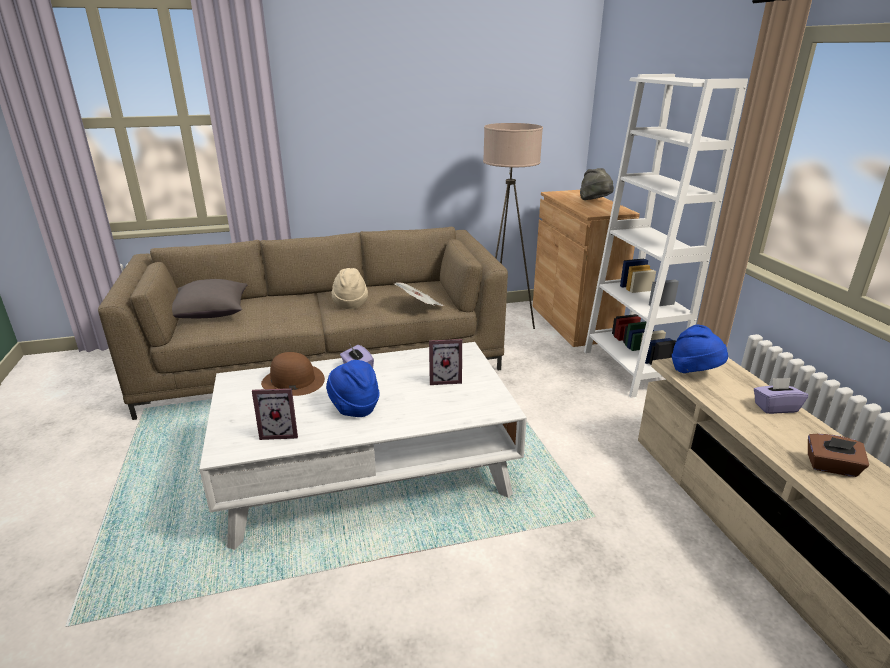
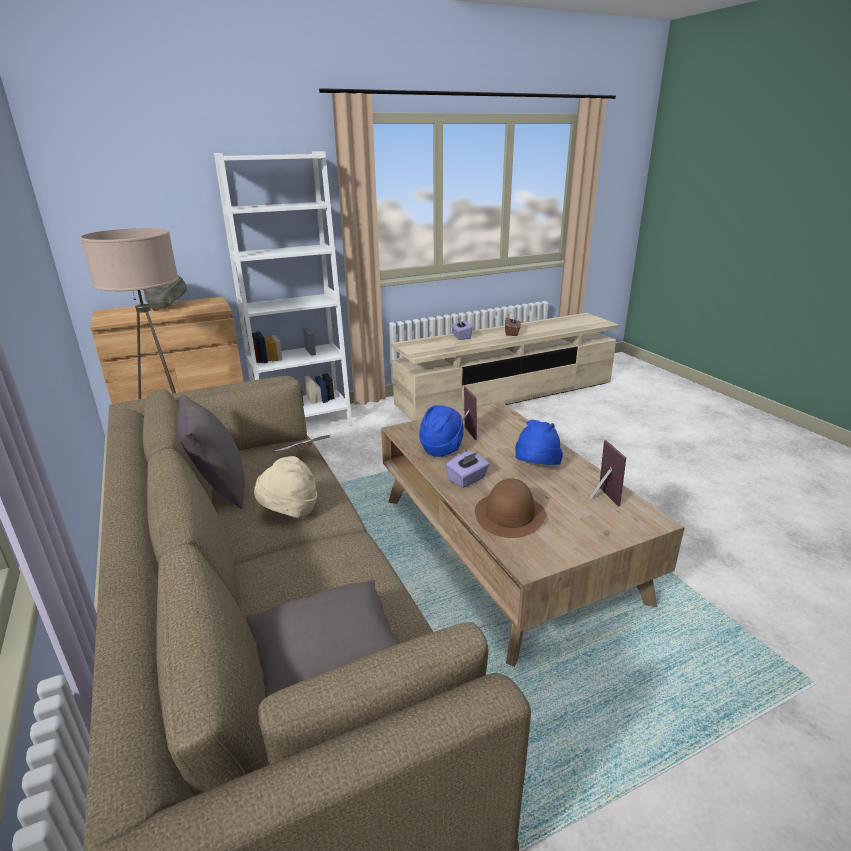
camera: 100 degrees left, 0 degrees up
white coffee table [199,342,527,550] -> brown coffee table [381,402,685,667]
blue hat [672,325,728,373] -> blue hat moved to [419,405,464,457]
none -> grey pillow [177,395,244,509]

